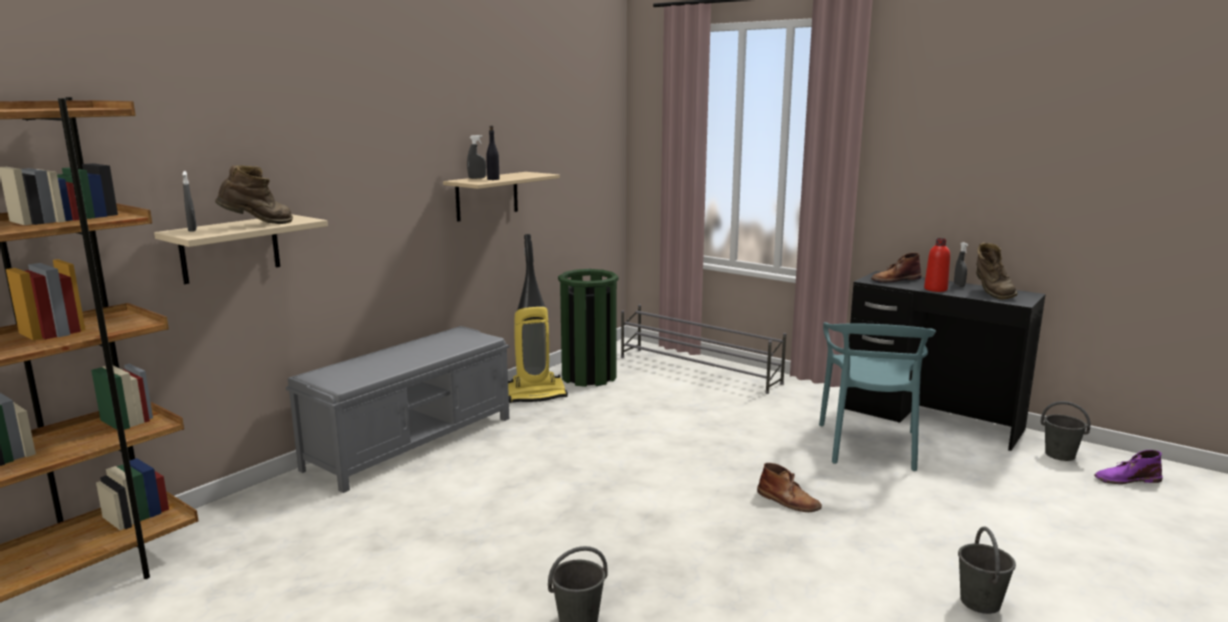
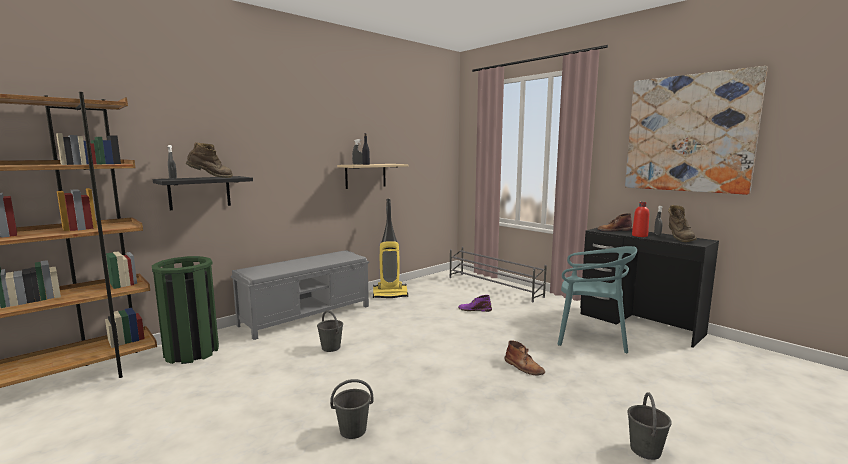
camera: 10 degrees right, 5 degrees down
beige shelf [154,214,328,284] -> black shelf [153,176,253,210]
green trash can [558,269,618,387] -> green trash can moved to [152,256,219,364]
turquoise chair [819,322,936,471] -> turquoise chair turned 90 degrees counterclockwise [557,246,637,353]
grey bucket [1041,401,1090,461] -> grey bucket moved to [317,310,343,352]
purple boot [1094,450,1163,484] -> purple boot moved to [458,295,492,312]
none -> picture [625,66,768,195]

